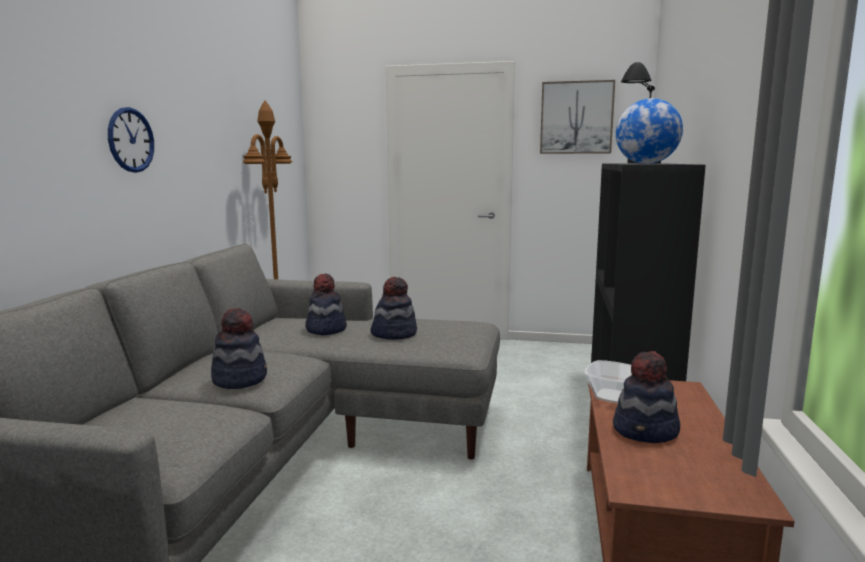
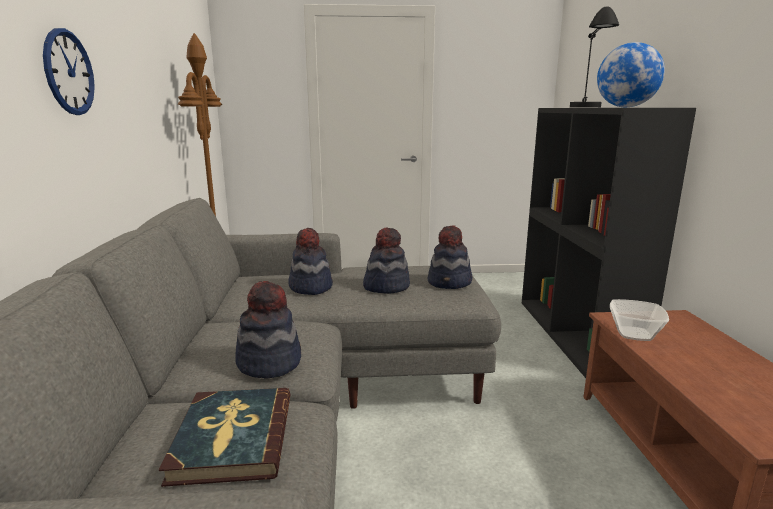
camera: 15 degrees left, 5 degrees up
picture [540,80,615,154] -> none
hat [613,351,680,443] -> hat moved to [427,225,472,289]
none -> book [159,388,291,487]

